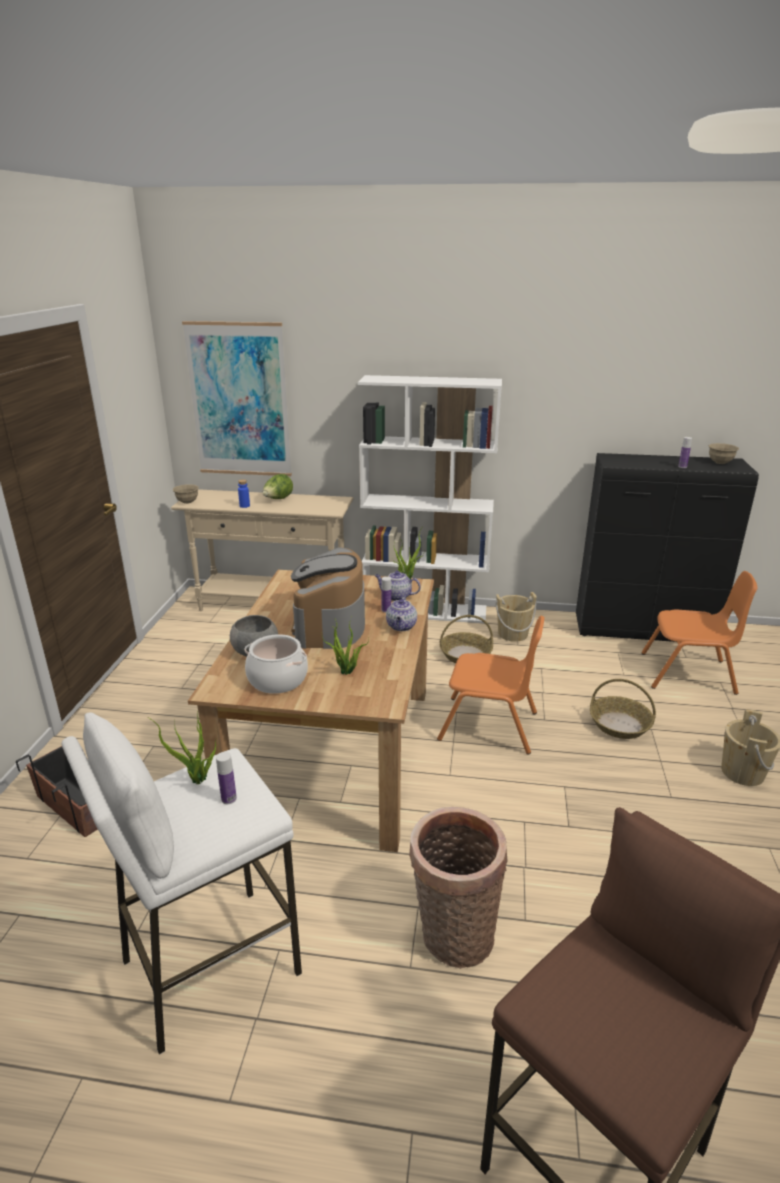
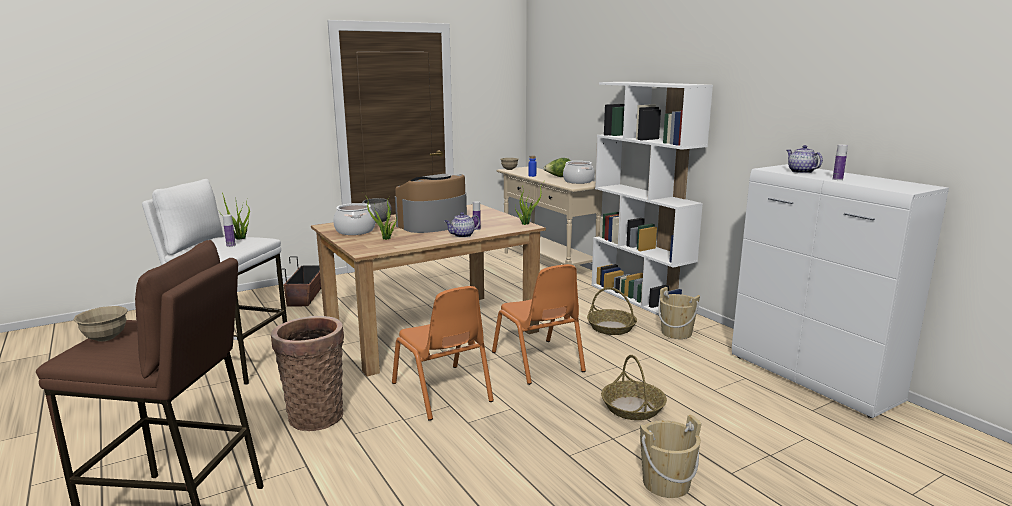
camera: 50 degrees right, 10 degrees down
picture [182,321,292,476] -> none
teapot [375,571,421,601] -> teapot moved to [787,145,823,173]
black cabinet [576,453,759,642] -> white cabinet [732,164,949,418]
orange chair [641,571,758,695] -> orange chair moved to [392,286,494,421]
beige bowl [709,443,739,464] -> beige bowl moved to [73,306,128,342]
none -> cooking pot [563,161,594,184]

